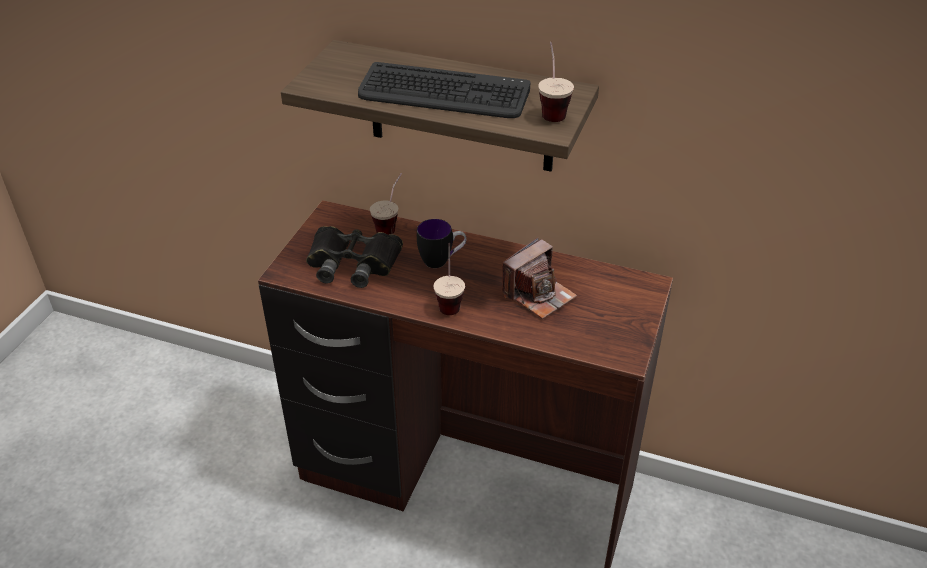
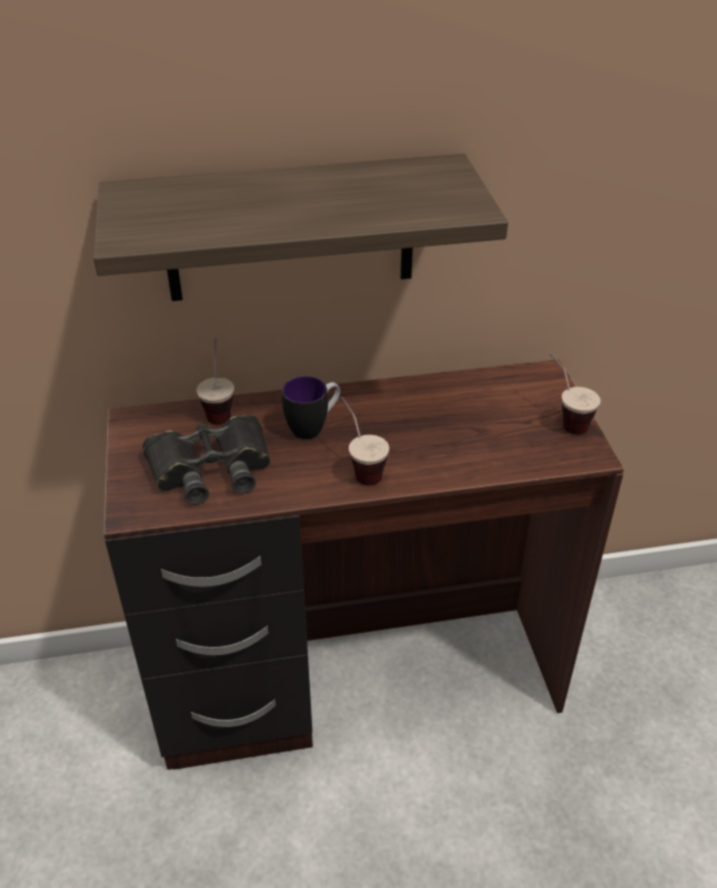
camera: 30 degrees left, 0 degrees up
keyboard [358,62,530,118] -> none
camera [502,238,577,319] -> none
cup [538,42,574,122] -> cup moved to [549,352,600,435]

